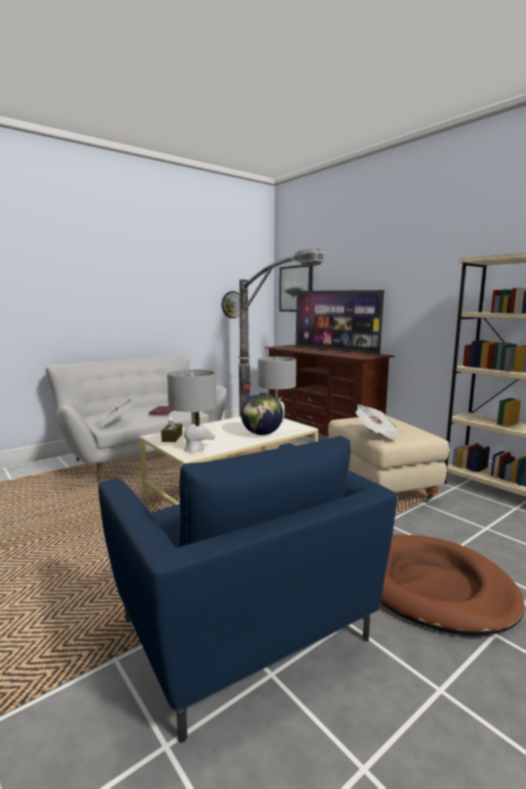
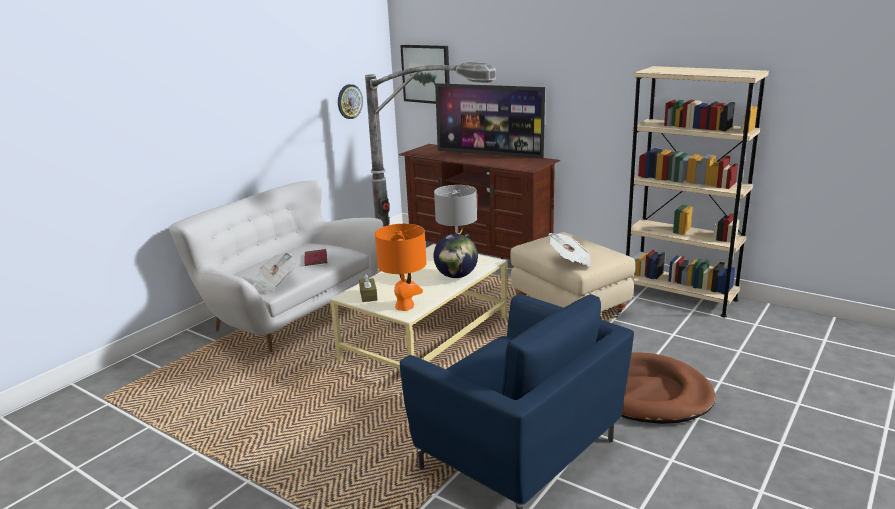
camera: 15 degrees left, 10 degrees up
grey table lamp [167,369,217,453] -> orange table lamp [375,224,427,311]

